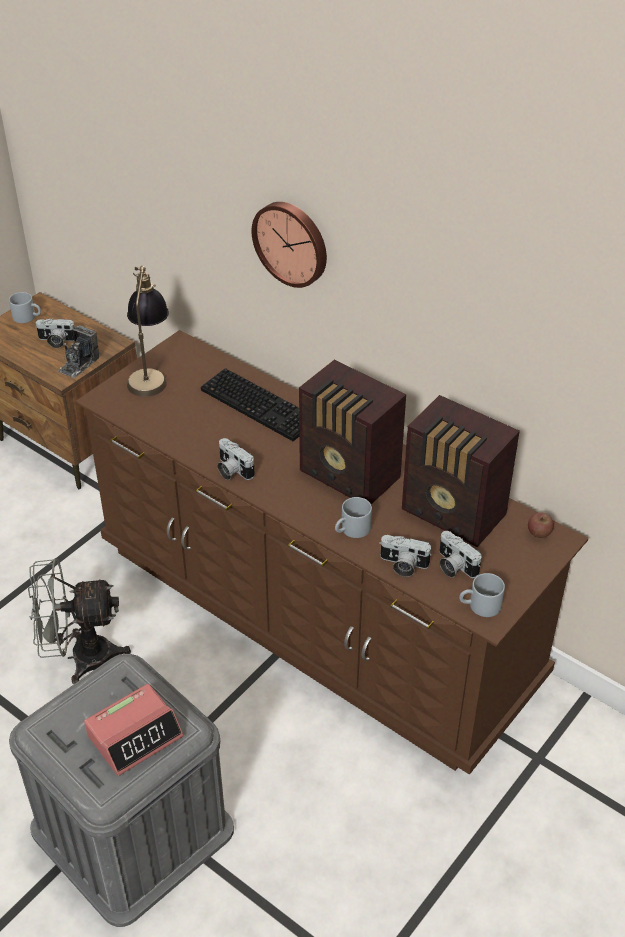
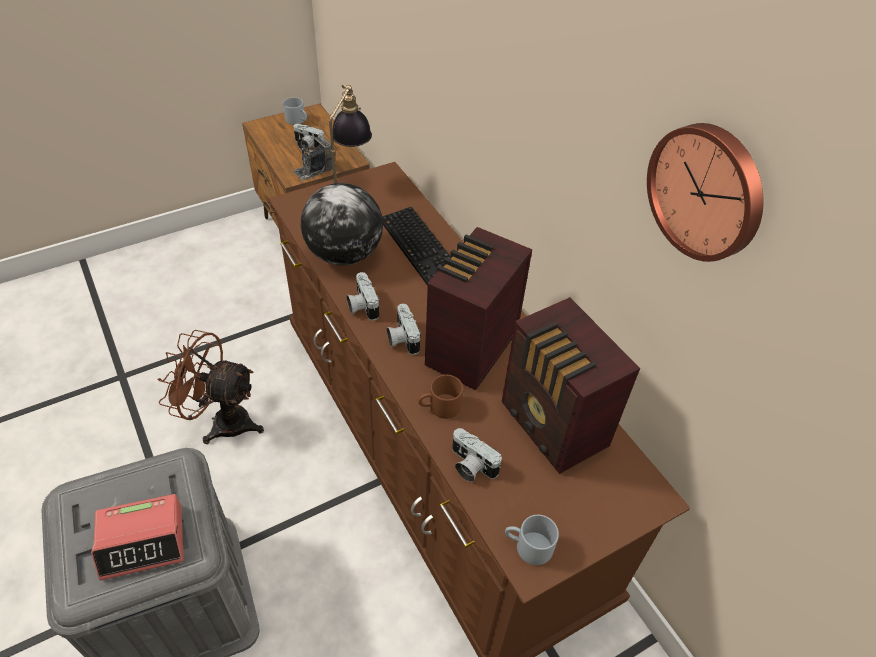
camera: 20 degrees right, 5 degrees up
grey fan [28,558,131,684] -> brown fan [157,330,264,444]
wall clock [252,202,327,288] -> wall clock moved to [647,123,764,262]
radio [299,360,406,504] -> radio turned 60 degrees clockwise [425,227,532,390]
grey mug [335,497,372,538] -> brown mug [418,375,463,419]
camera [439,531,482,578] -> camera moved to [387,304,421,355]
apple [528,512,554,538] -> none
none -> globe [301,183,383,265]

